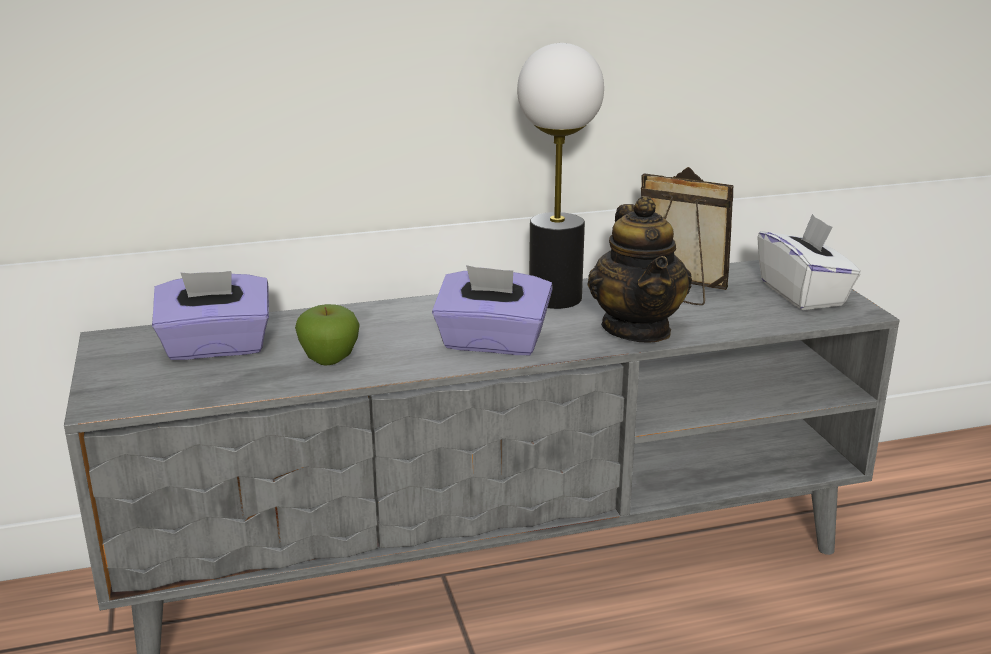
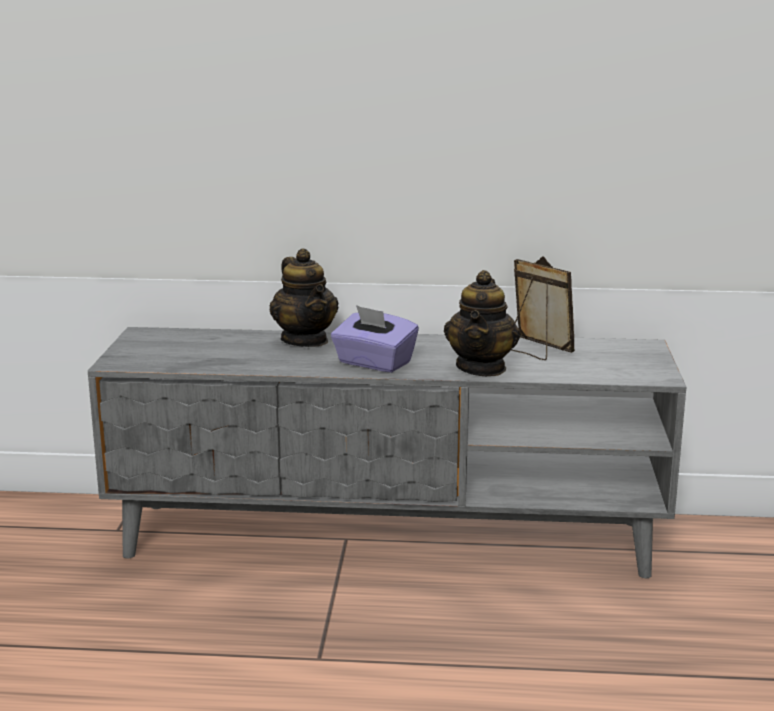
camera: 20 degrees right, 5 degrees down
purple tissue box [152,271,269,360] -> none
apple [295,304,360,365] -> none
table lamp [517,43,604,309] -> none
white tissue box [757,214,861,310] -> none
none -> teapot [270,248,339,347]

